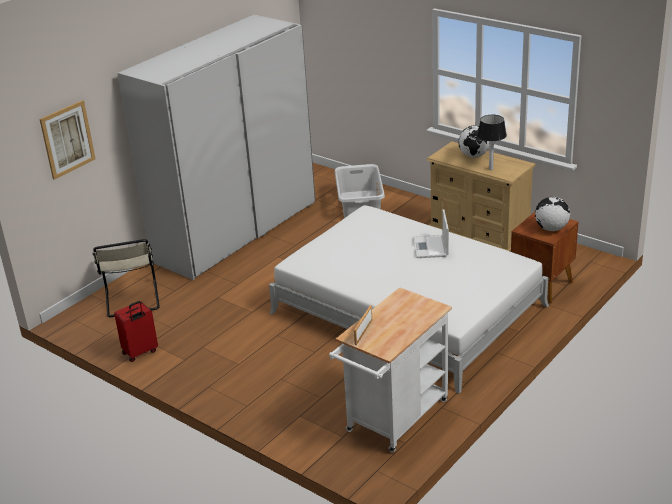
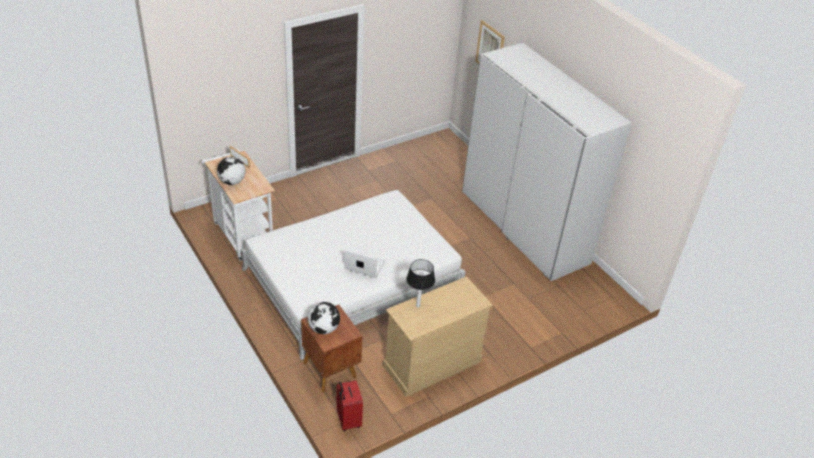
camera: 105 degrees right, 10 degrees up
beige chair [93,239,160,317] -> none
red suitcase [114,301,158,362] -> red suitcase moved to [337,380,363,431]
grey laundry basket [335,164,385,218] -> none
globe [458,126,490,158] -> globe moved to [217,157,246,185]

